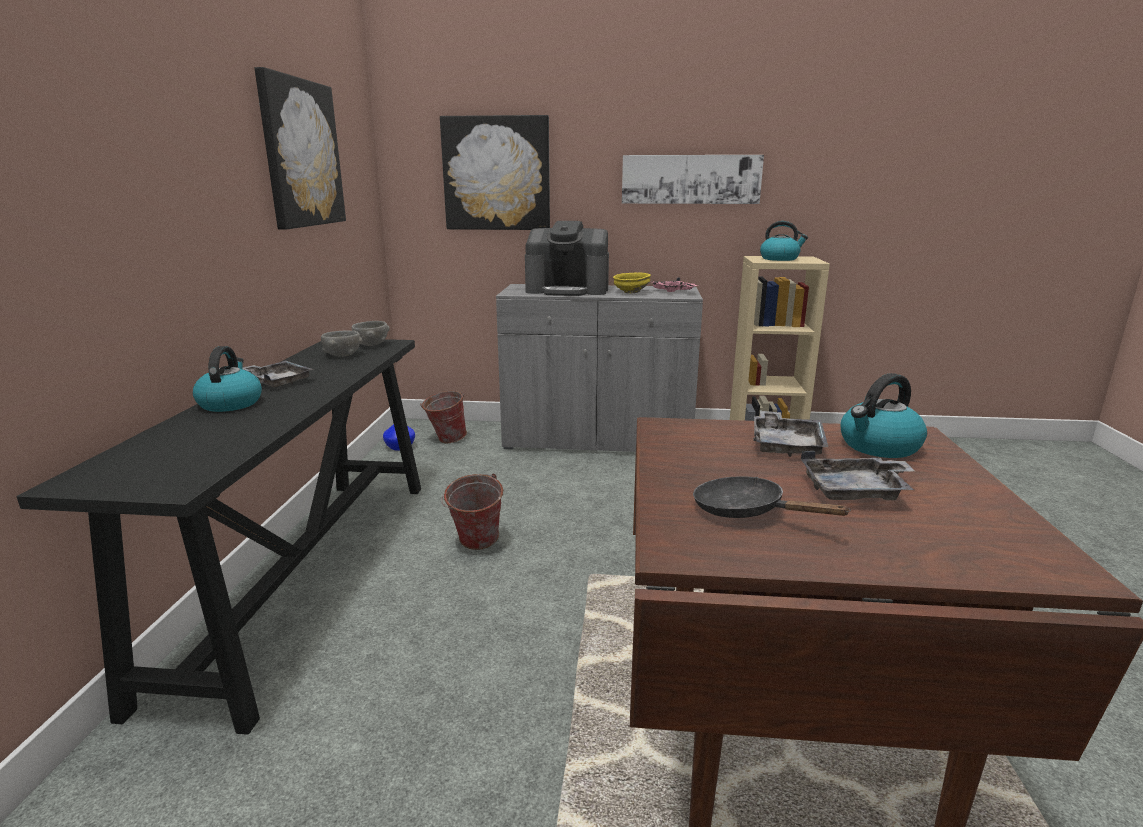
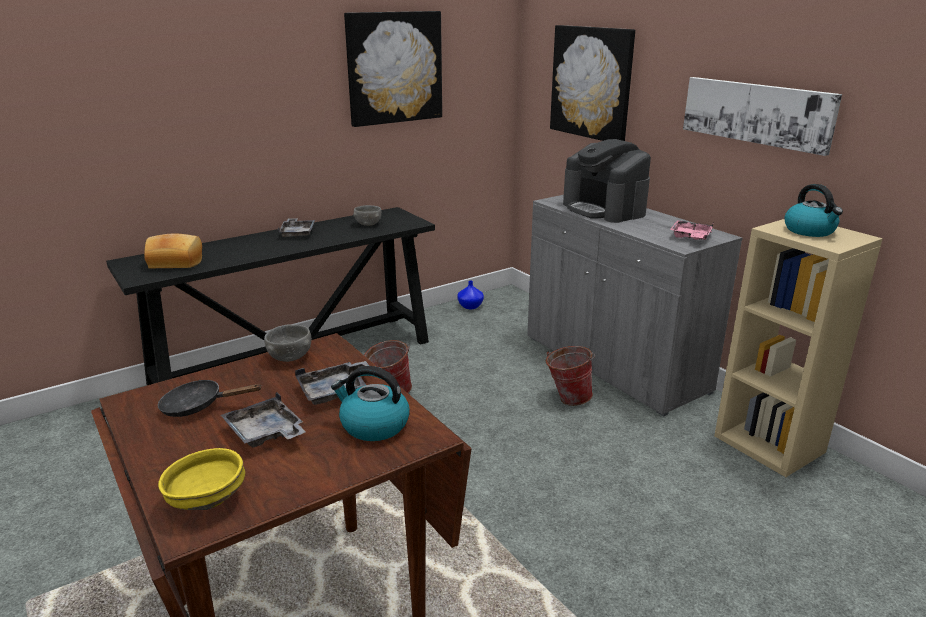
camera: 50 degrees right, 5 degrees up
kettle [193,346,262,412] -> none
grey bowl [352,321,390,346] -> grey bowl moved to [264,325,311,362]
bucket [420,391,467,443] -> bucket moved to [546,346,595,406]
yellow bowl [613,273,651,294] -> yellow bowl moved to [158,448,245,510]
black frying pan [693,476,851,518] -> black frying pan turned 90 degrees counterclockwise [157,380,262,417]
none -> bread [144,233,202,268]

